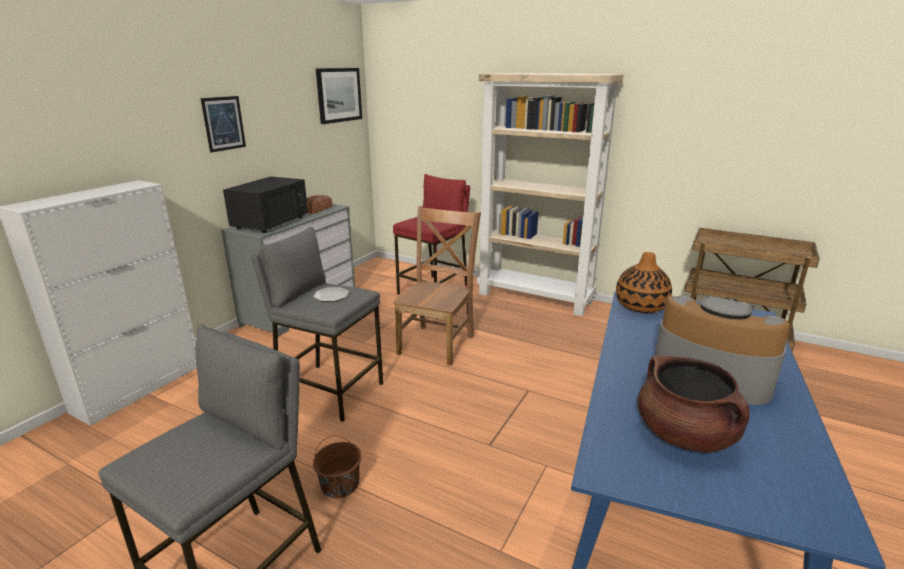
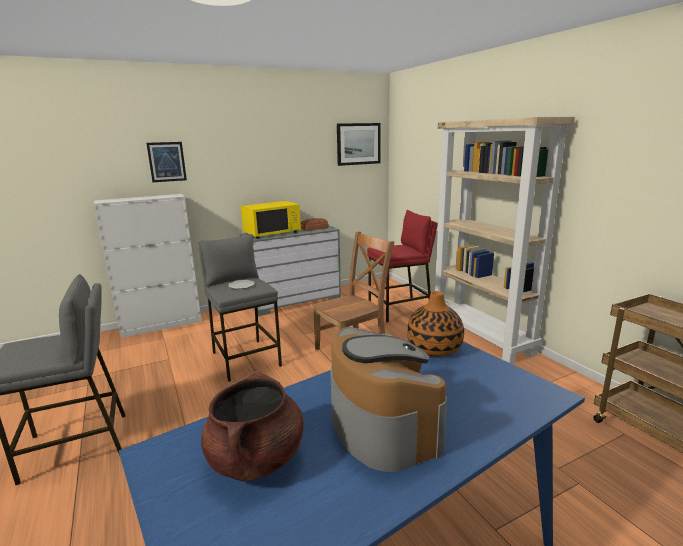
camera: 35 degrees right, 5 degrees down
picture [201,96,246,152] -> picture moved to [146,142,187,182]
black microwave [223,176,308,233] -> yellow microwave [241,201,301,239]
brown bucket [313,435,362,498] -> none

